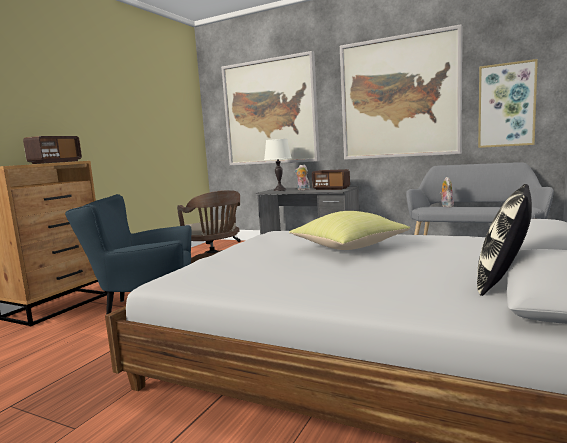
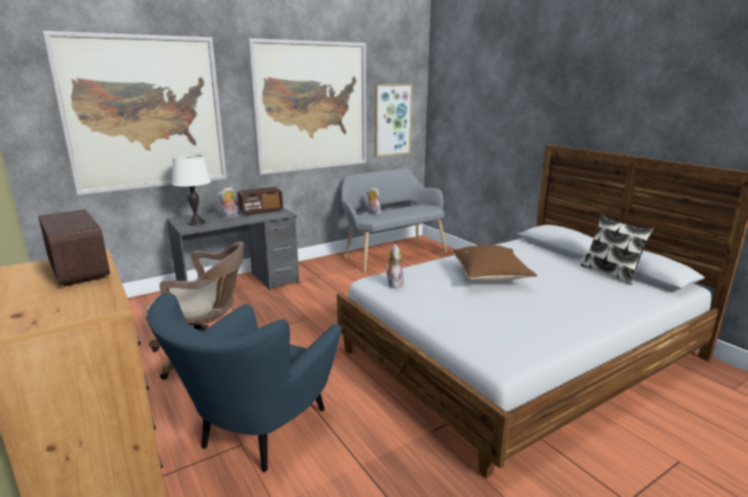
camera: 60 degrees left, 10 degrees up
yellow pillow [289,211,410,250] -> brown pillow [453,245,537,282]
none -> plush toy [385,244,404,289]

